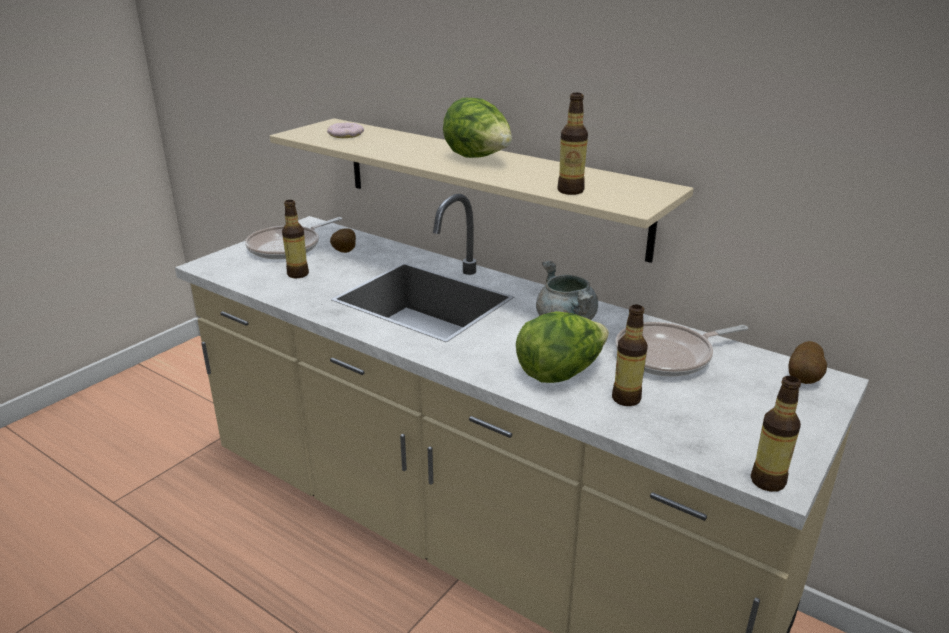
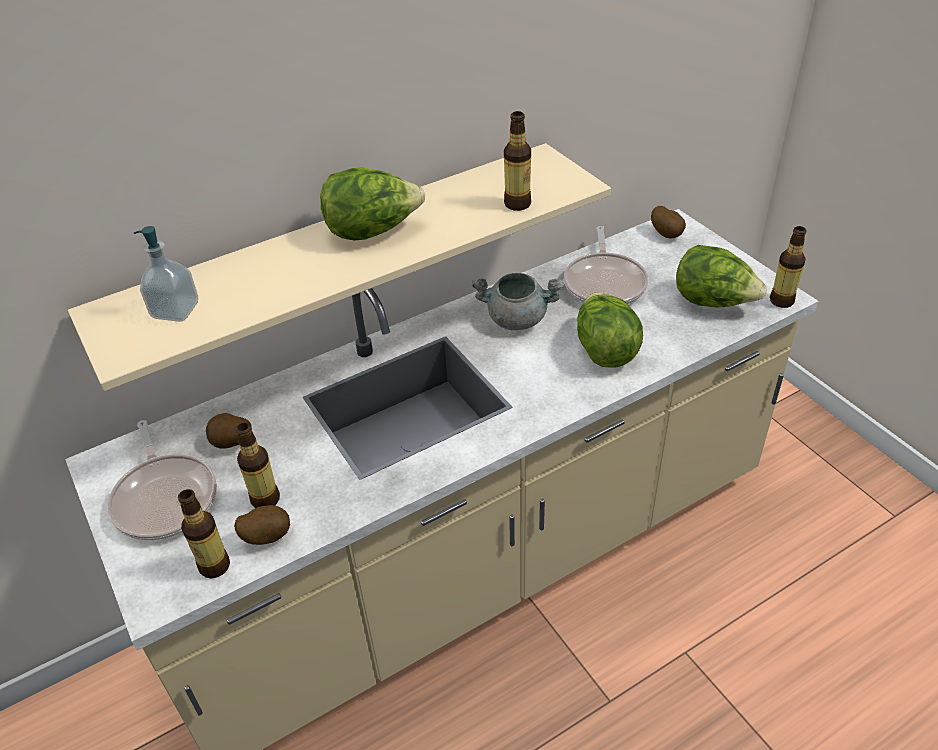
camera: 65 degrees left, 15 degrees up
donut [327,123,364,138] -> soap dispenser [134,226,198,322]
bottle [612,305,648,406] -> bottle moved to [178,489,230,578]
none -> potato [234,505,290,545]
none -> lettuce [676,245,767,307]

